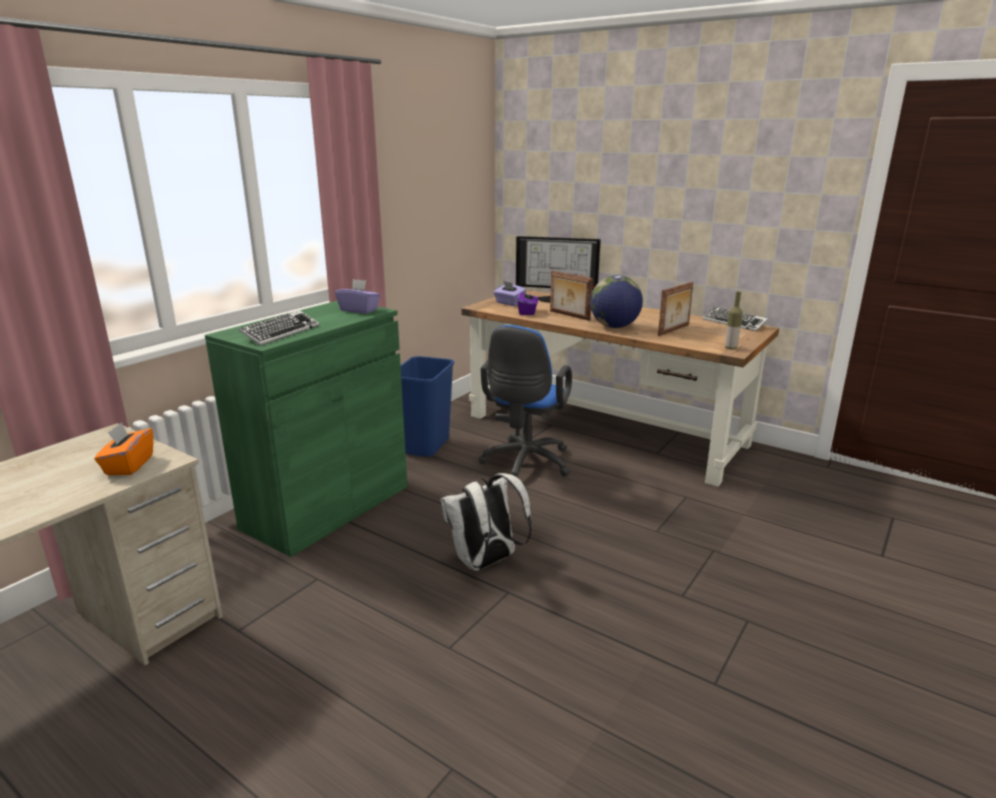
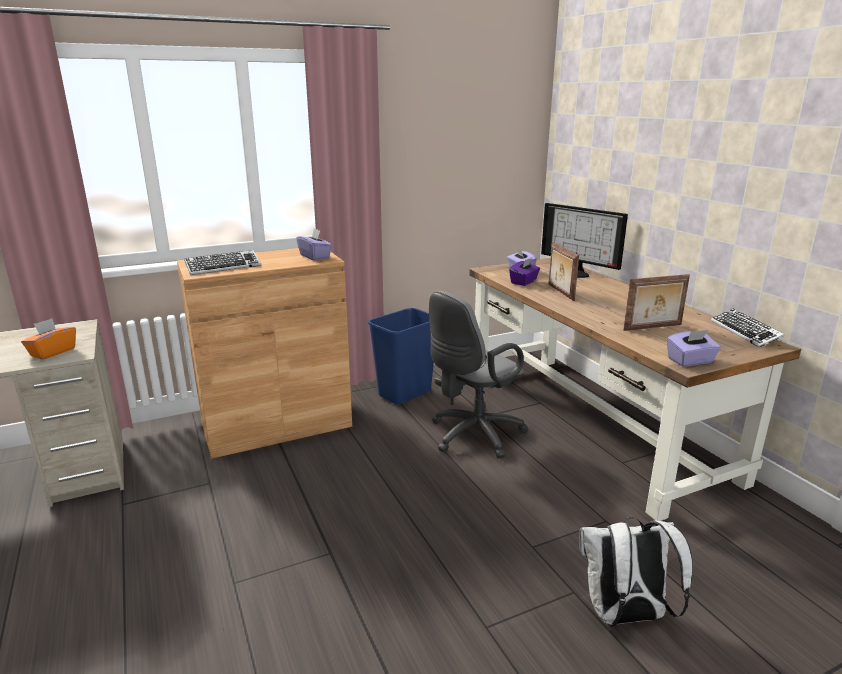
camera: 30 degrees right, 0 degrees up
green cabinet [205,301,407,557] -> brown cabinet [177,248,352,459]
white backpack [440,473,532,571] -> white backpack moved to [579,517,693,626]
blue office chair [479,325,572,484] -> grey office chair [429,291,528,459]
globe [590,275,643,328] -> none
bottle [725,292,743,349] -> purple tissue box [667,330,721,367]

